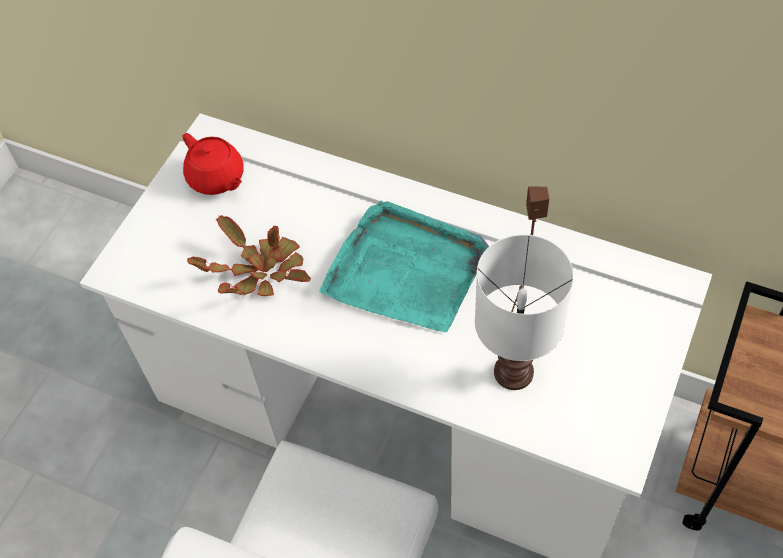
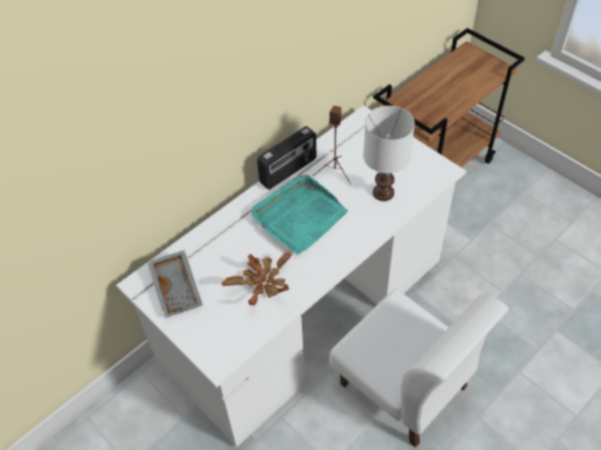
camera: 70 degrees left, 5 degrees down
red teapot [182,133,244,195] -> grey tray [147,250,203,318]
none -> radio [257,126,316,190]

